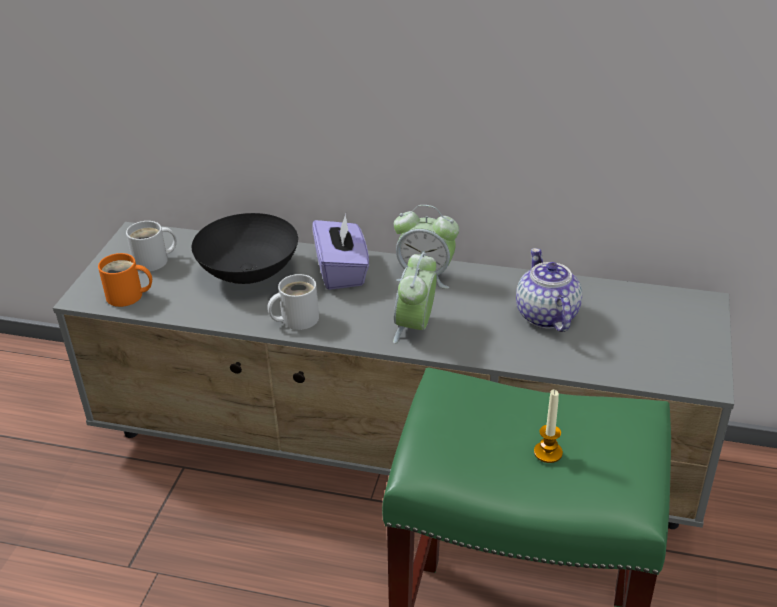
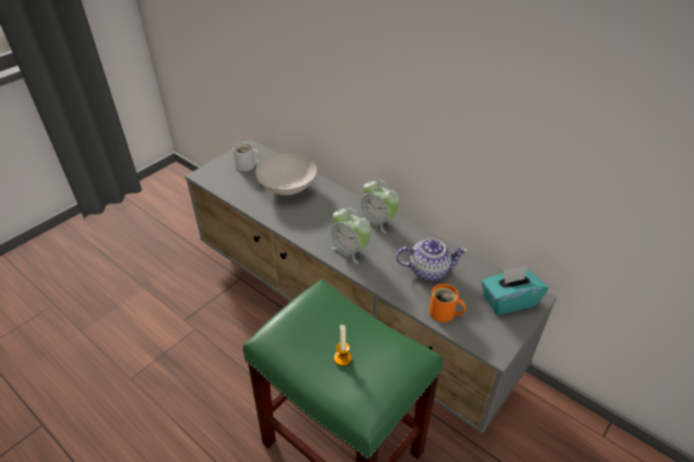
camera: 25 degrees right, 5 degrees up
orange mug [98,253,152,307] -> orange mug moved to [429,284,466,322]
black bowl [192,213,298,284] -> white bowl [255,153,317,195]
white mug [267,274,319,330] -> none
purple tissue box [312,214,369,290] -> none
alarm clock [393,252,437,344] -> alarm clock turned 90 degrees counterclockwise [331,208,371,264]
teapot [516,248,582,332] -> teapot turned 75 degrees clockwise [396,238,467,281]
none -> turquoise tissue box [481,266,548,315]

